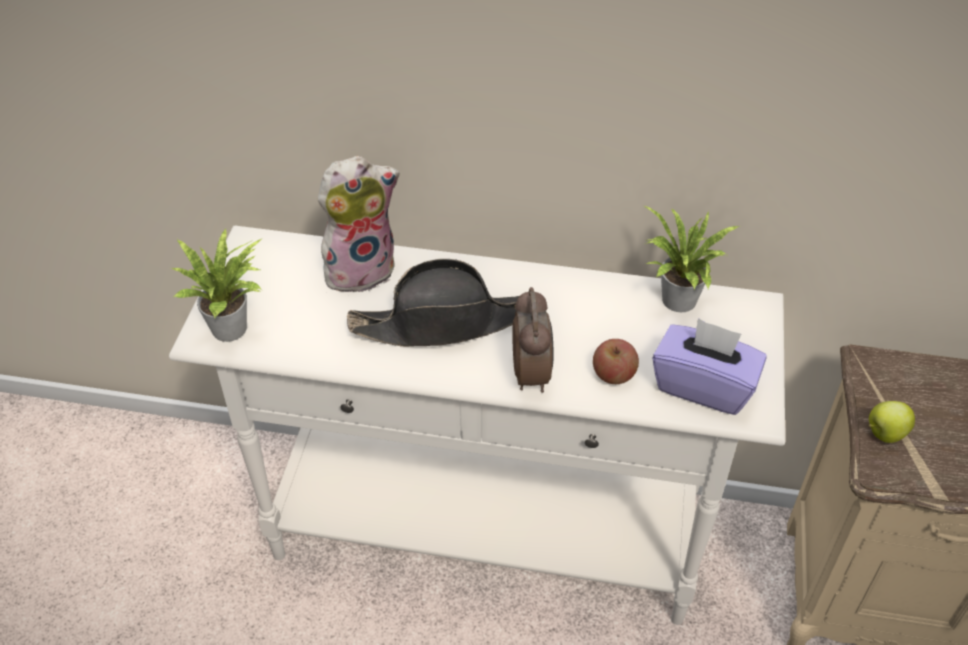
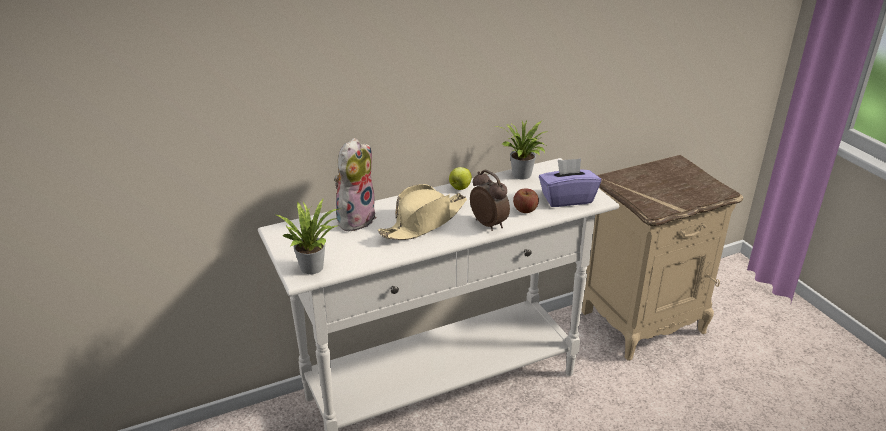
camera: 35 degrees left, 15 degrees down
black hat [347,259,519,347] -> beige hat [378,184,467,240]
apple [869,401,915,443] -> apple moved to [449,167,472,190]

